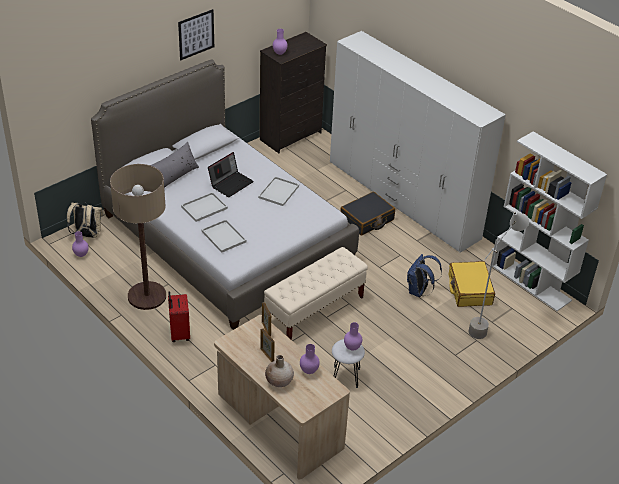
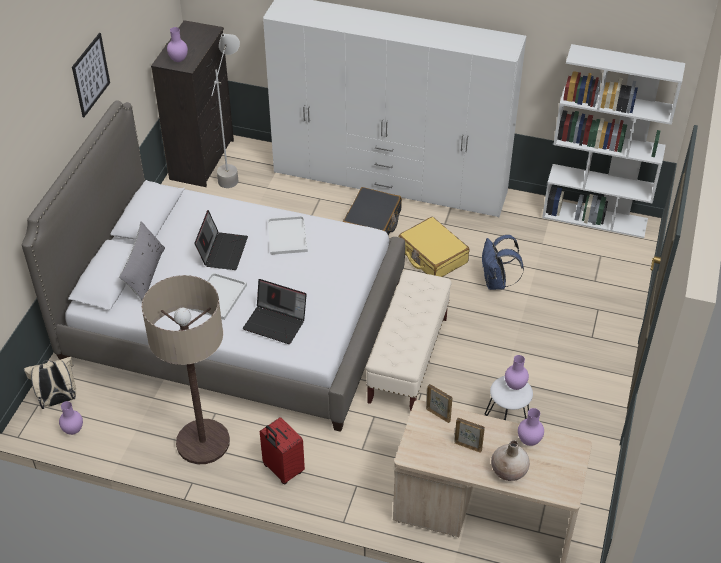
camera: 30 degrees left, 5 degrees up
white tray [201,219,246,253] -> laptop [243,279,307,344]
yellow suitcase [449,261,495,307] -> yellow suitcase moved to [399,217,470,277]
grey floor lamp [468,212,529,339] -> grey floor lamp moved to [211,34,240,188]

